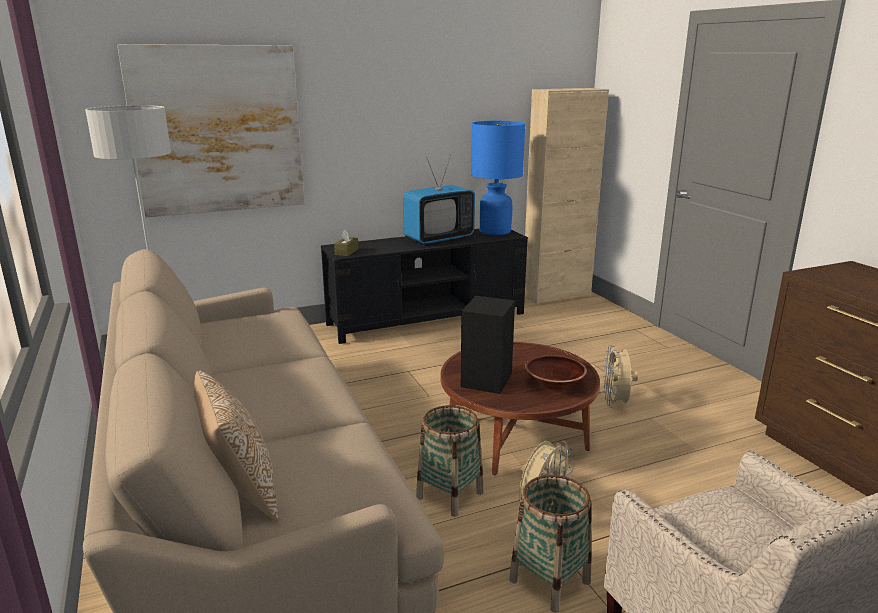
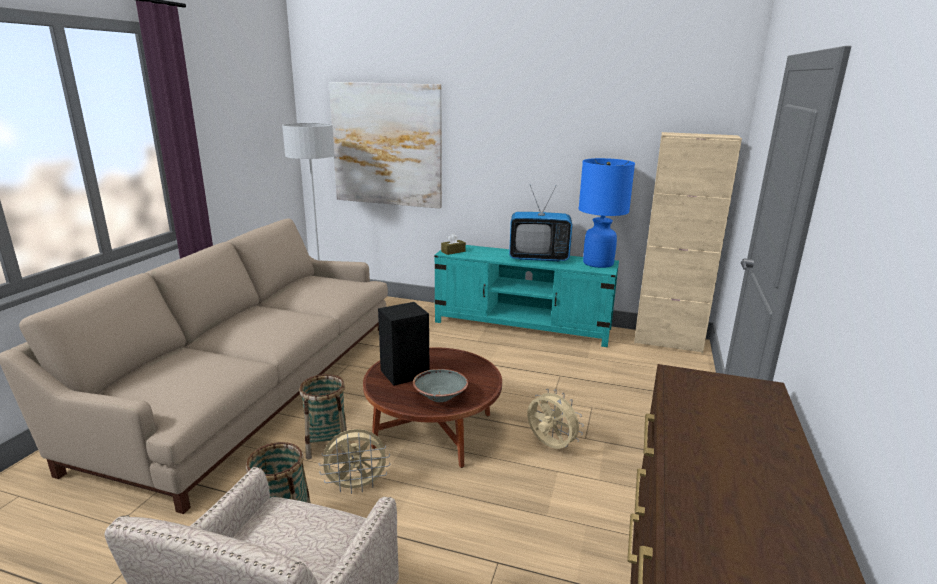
camera: 40 degrees right, 0 degrees up
pillow [194,370,278,521] -> none
black tv stand [321,229,528,344] -> turquoise tv stand [434,245,619,347]
brown bowl [525,356,587,391] -> grey bowl [413,369,468,402]
beige fan [603,345,638,407] -> beige fan turned 90 degrees clockwise [527,389,584,449]

